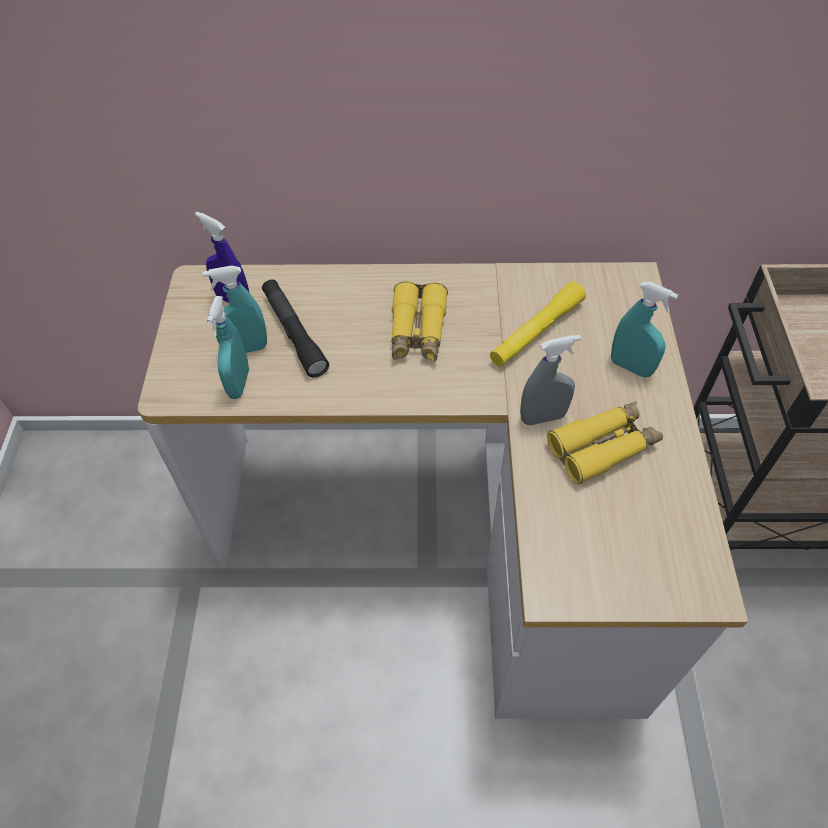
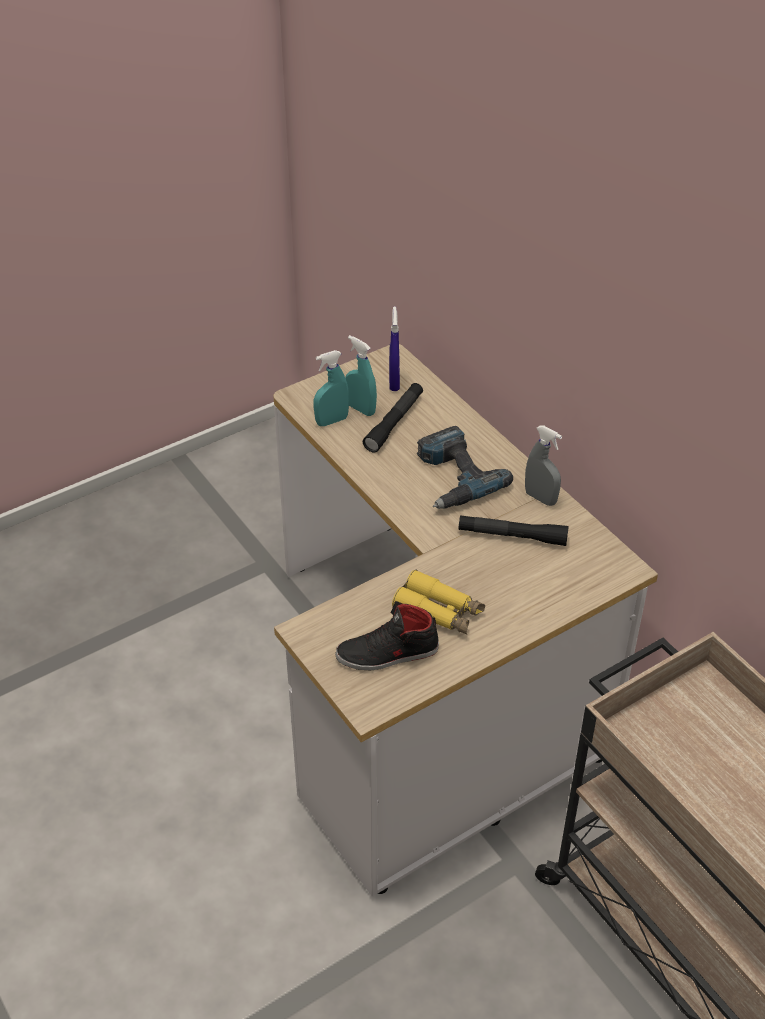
camera: 55 degrees right, 10 degrees down
yellow binoculars [392,281,448,362] -> power drill [417,426,513,509]
yellow flashlight [490,281,586,367] -> black flashlight [459,515,569,546]
grey spray bottle [520,335,581,425] -> grey spray bottle moved to [525,425,562,506]
turquoise spray bottle [611,282,678,377] -> none
none -> black shoe [335,601,439,670]

